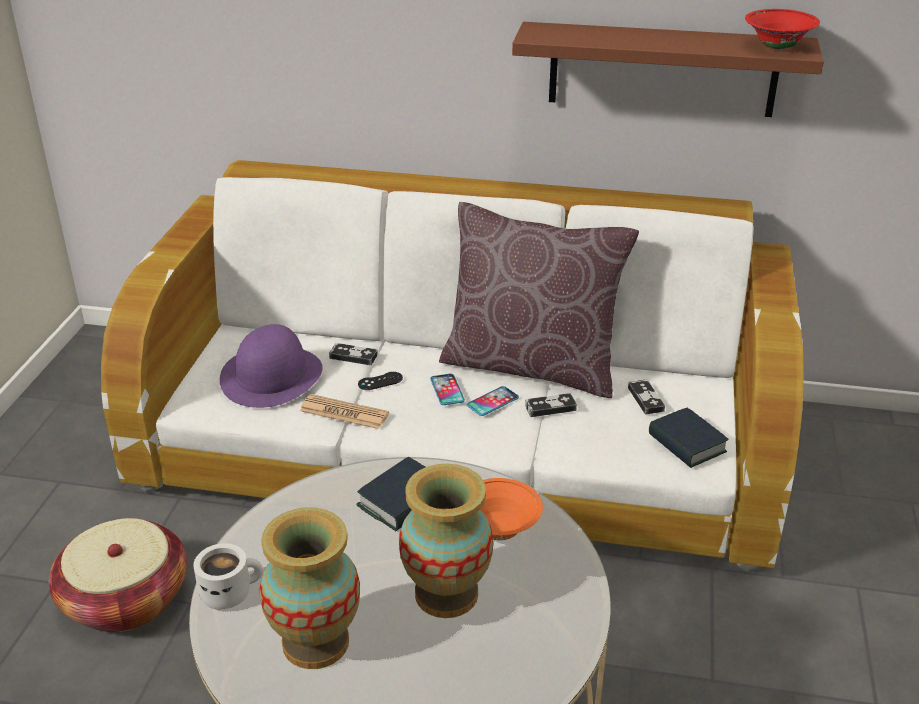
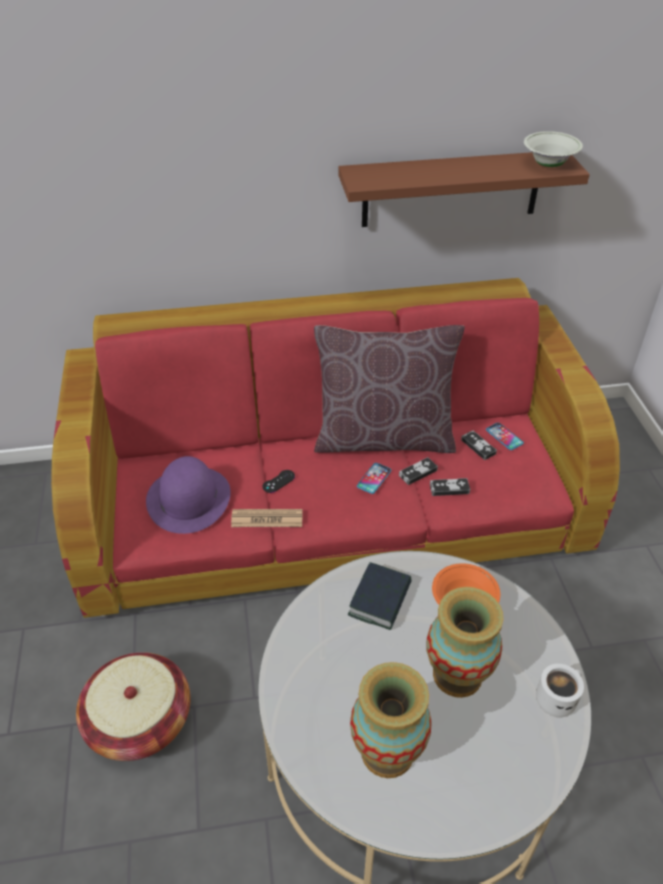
camera: 20 degrees left, 10 degrees up
white sofa [101,160,804,572] -> red sofa [51,278,620,618]
white mug [193,543,263,609] -> white mug moved to [536,664,584,717]
game controller [329,343,378,365] -> game controller moved to [430,478,470,496]
phone [430,374,465,405] -> phone moved to [486,423,524,450]
book [649,408,729,468] -> none
red bowl [745,9,820,49] -> white bowl [524,131,583,167]

